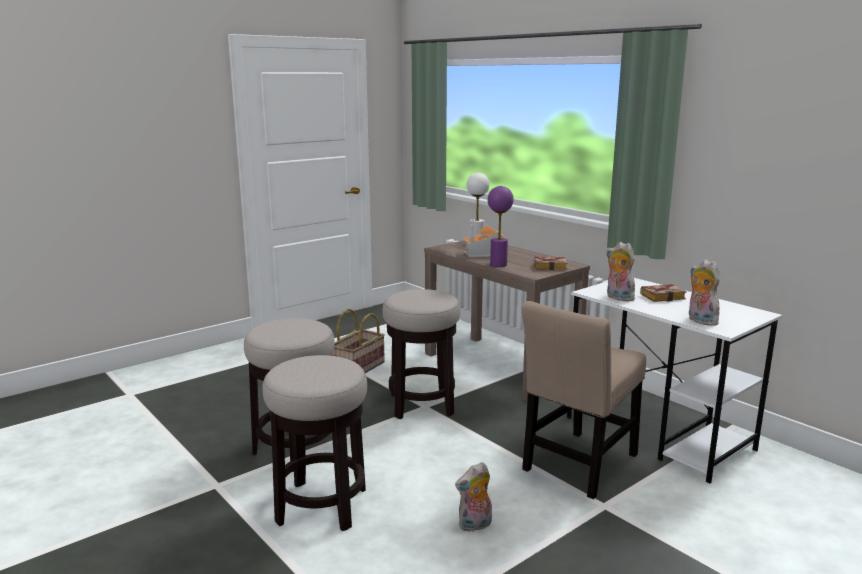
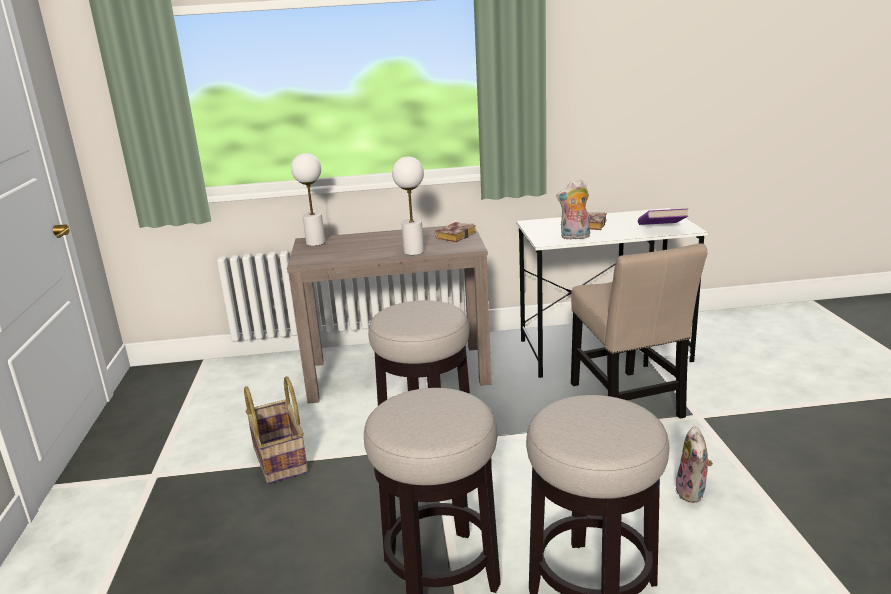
camera: 55 degrees left, 5 degrees up
toy house [463,225,507,257] -> none
purple table lamp [488,186,514,267] -> white table lamp [392,156,424,255]
plush toy [689,259,720,326] -> purple book [638,209,688,225]

